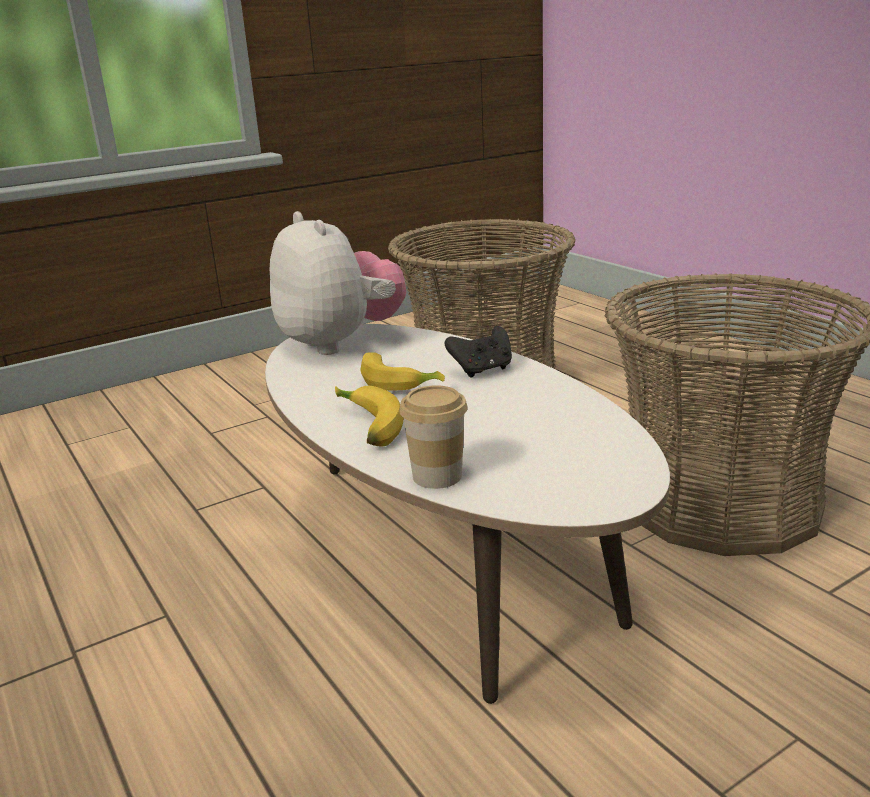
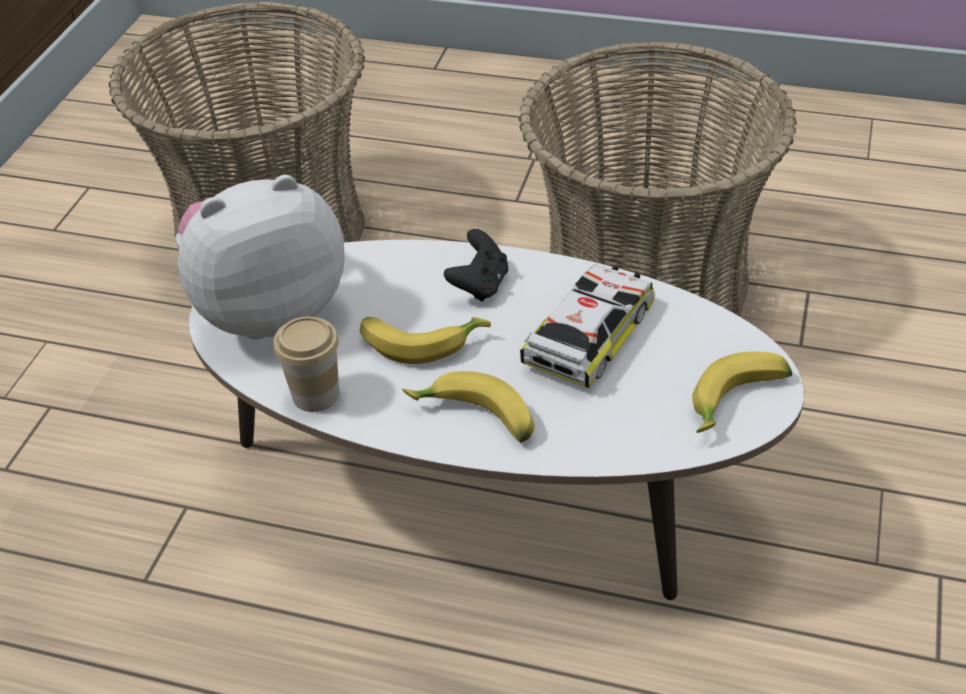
camera: 40 degrees left, 20 degrees up
plush toy [270,211,406,355] -> plush toy turned 45 degrees counterclockwise [175,175,345,339]
cup [399,385,468,489] -> cup moved to [273,316,339,412]
none -> toy car [520,264,655,388]
none -> banana [692,352,792,433]

